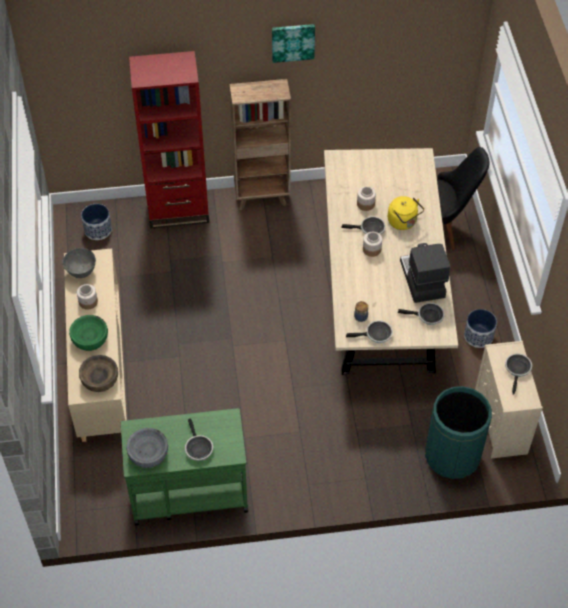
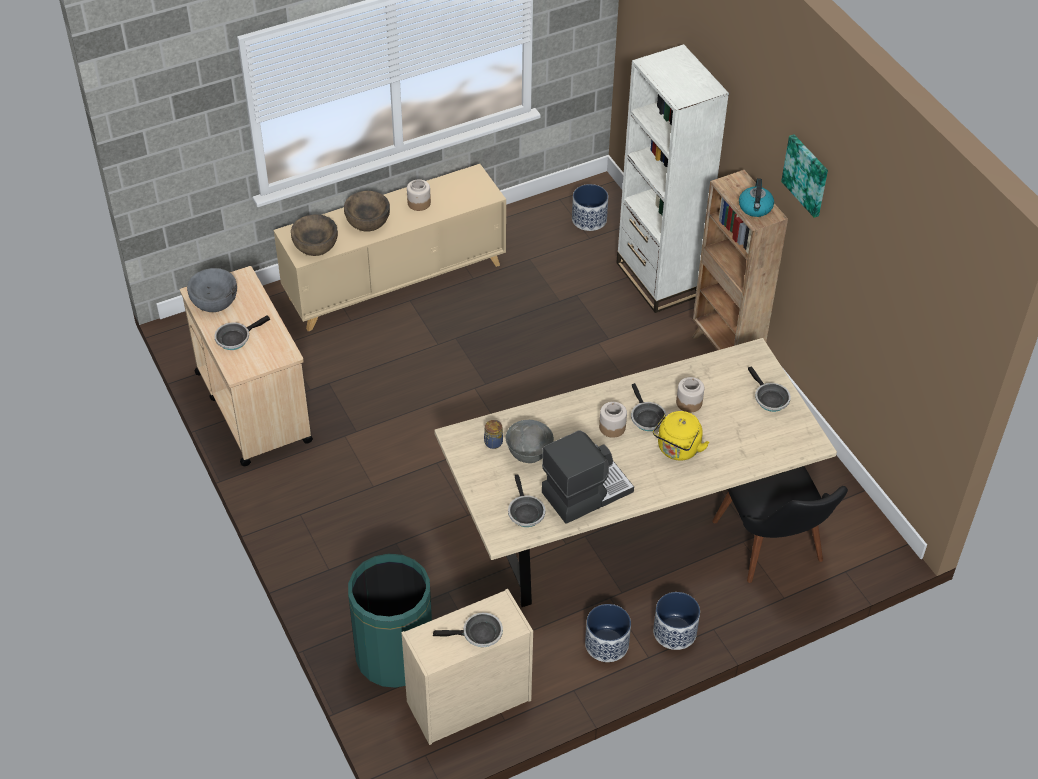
camera: 70 degrees right, 5 degrees down
grey bowl [62,248,96,278] -> grey bowl moved to [506,420,554,463]
green bowl [69,315,108,351] -> brown bowl [344,191,390,232]
green cart [121,408,248,525] -> beige cart [180,266,313,466]
red bookcase [129,51,209,229] -> white bookcase [616,44,729,313]
frying pan [346,320,393,343] -> frying pan moved to [748,366,791,412]
none -> planter [653,592,700,650]
none -> kettle [739,178,774,217]

